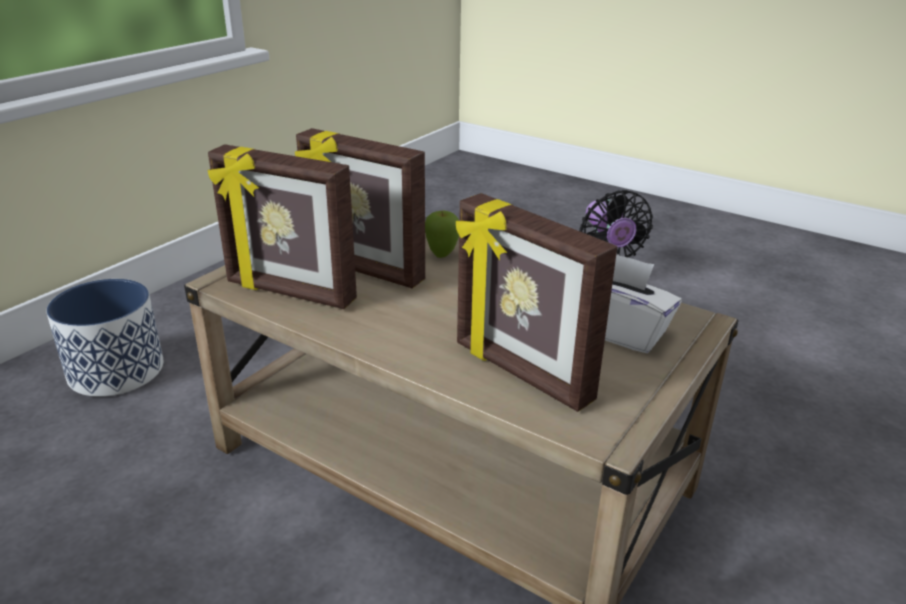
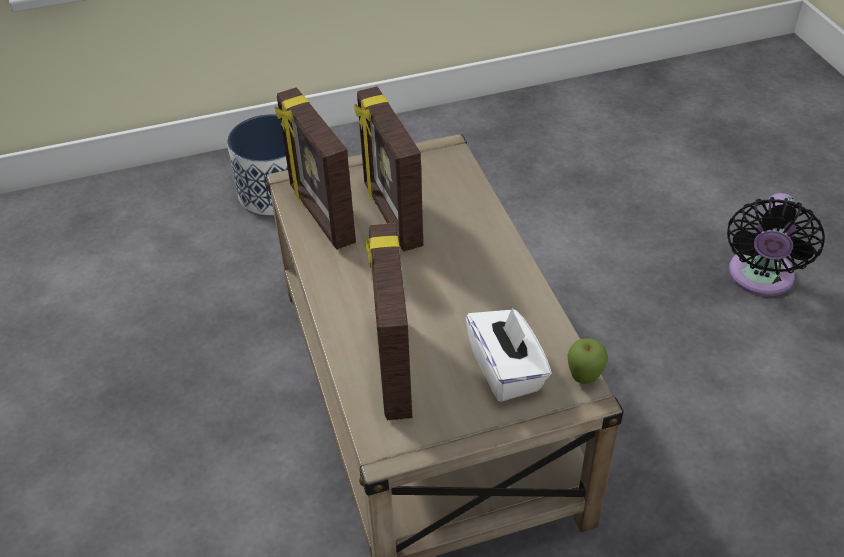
camera: 40 degrees right, 15 degrees up
apple [425,211,459,258] -> apple moved to [568,338,608,384]

